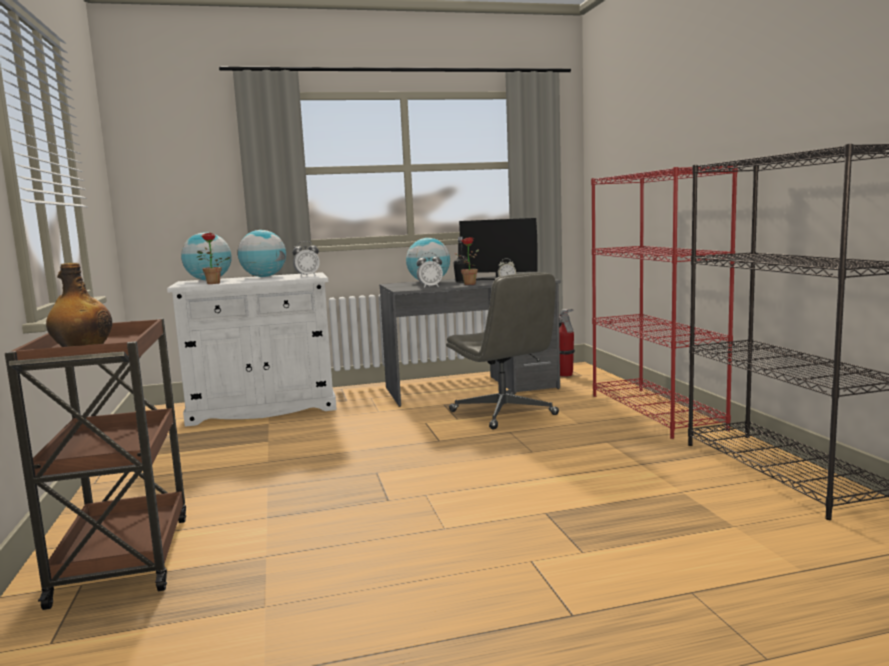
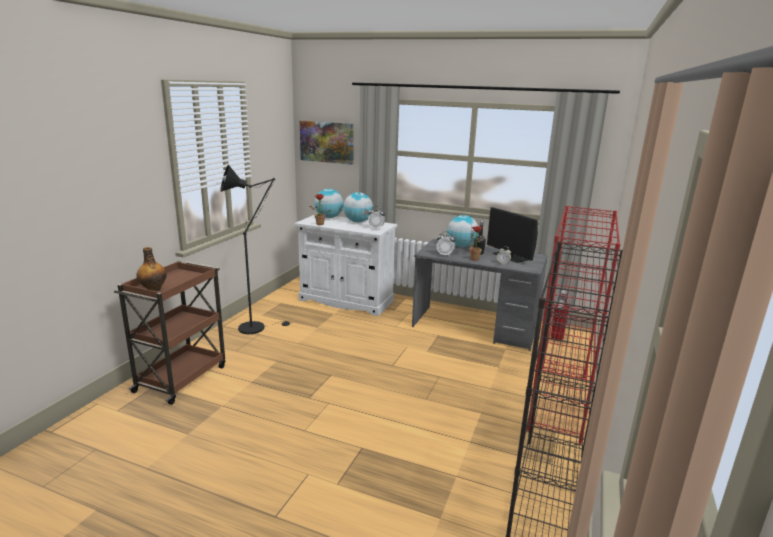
camera: 35 degrees right, 10 degrees up
grey office chair [446,272,559,430] -> none
none -> black floor lamp [220,165,292,334]
none -> picture [300,121,354,165]

